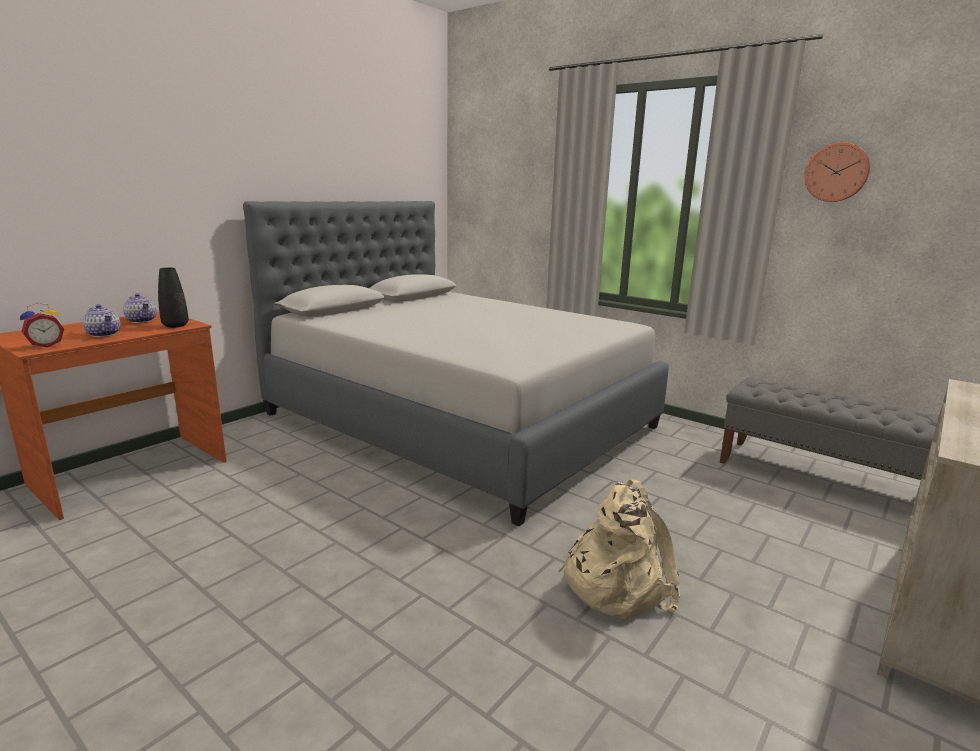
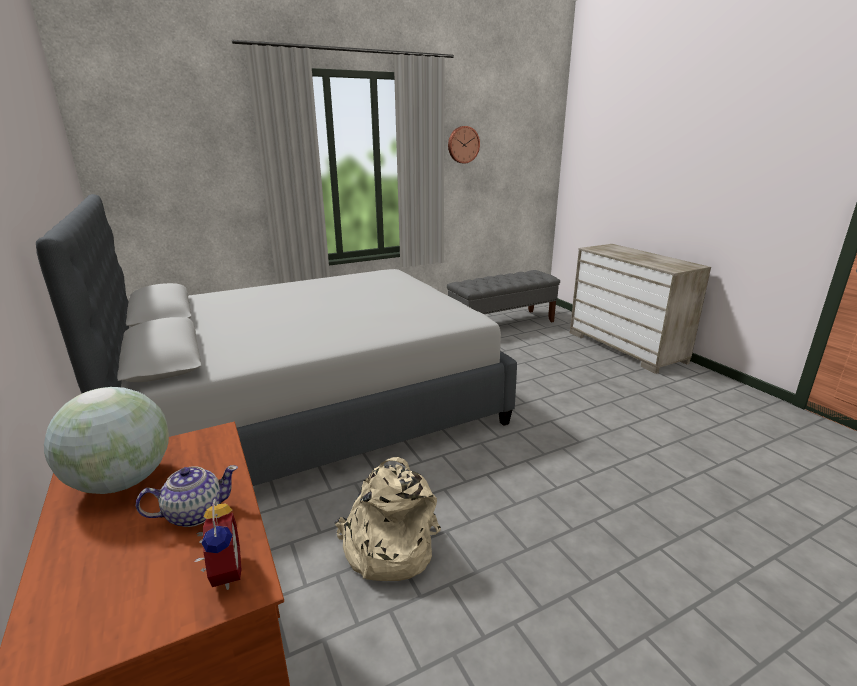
camera: 65 degrees left, 5 degrees up
teapot [123,293,157,323] -> globe [44,387,169,494]
black vase [158,268,189,328] -> none
beige backpack [558,480,680,619] -> beige backpack moved to [334,457,441,581]

